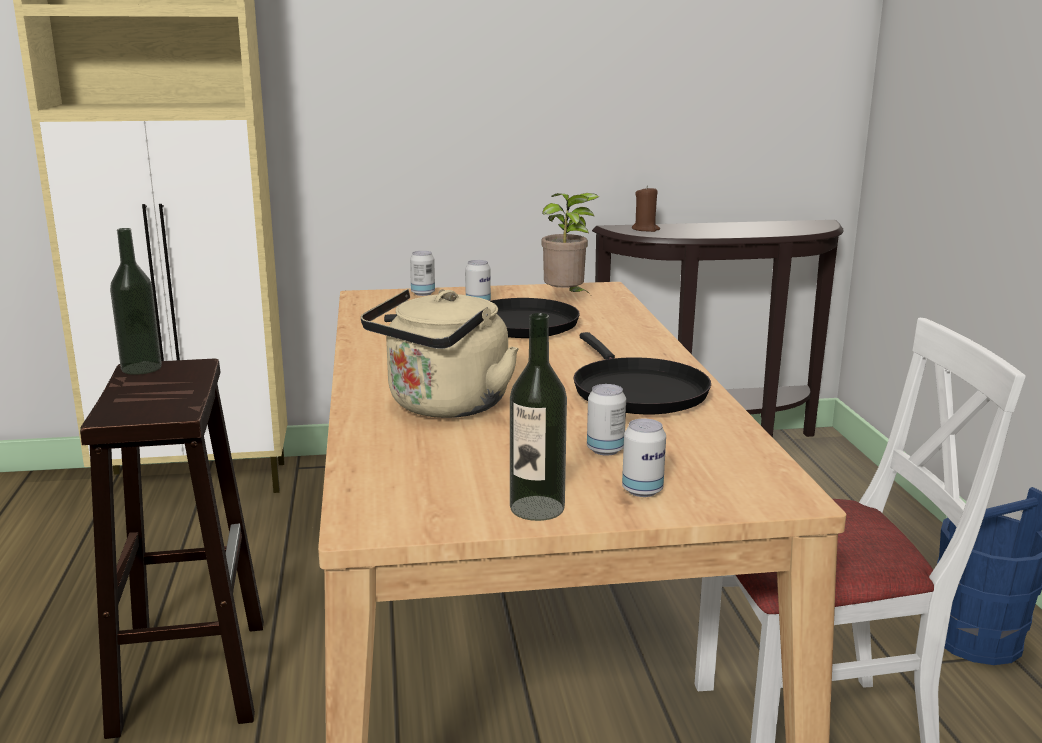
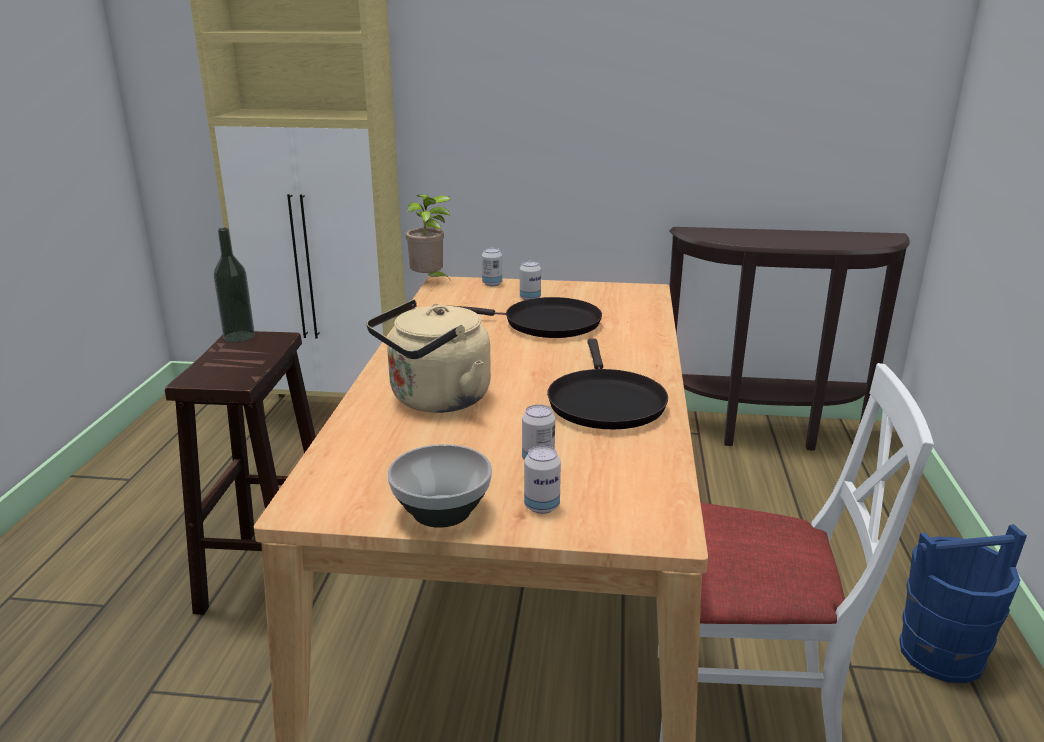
camera: 15 degrees right, 5 degrees up
bottle [510,313,567,521] -> bowl [387,444,492,528]
potted plant [542,193,599,293] -> potted plant moved to [406,195,451,279]
brown candle [632,186,660,232] -> none

